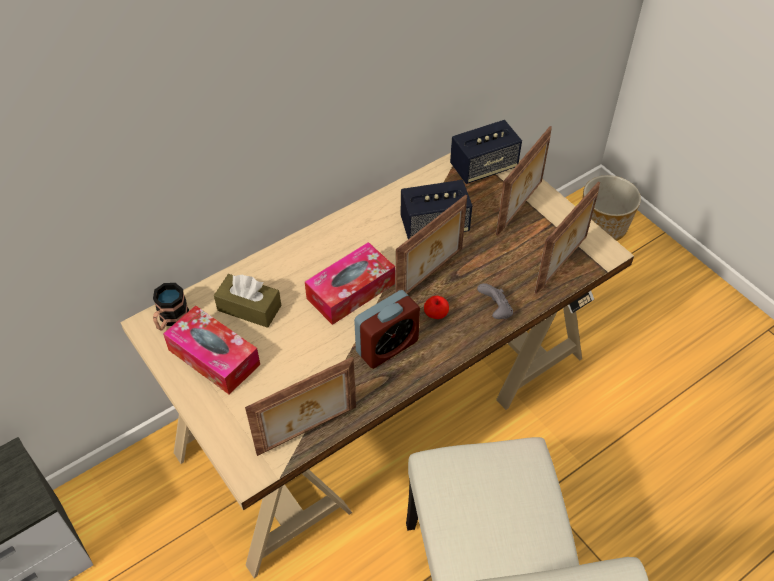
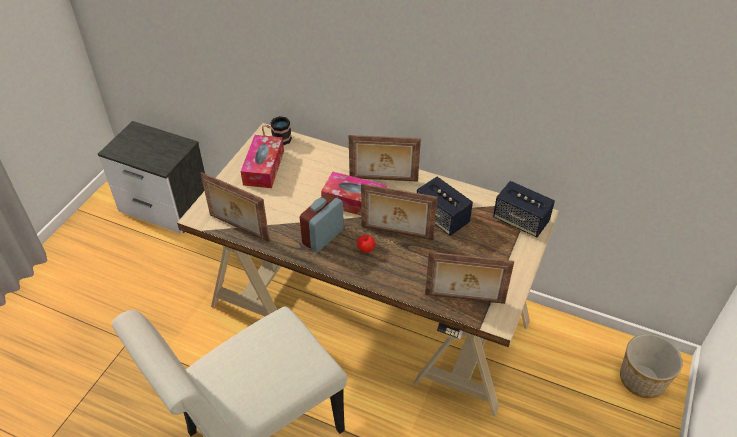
camera: 60 degrees right, 5 degrees down
brown tissue box [214,274,281,328] -> none
alarm clock [354,290,420,369] -> alarm clock turned 105 degrees clockwise [300,193,344,252]
grey game controller [477,283,513,319] -> none
picture frame [496,126,552,236] -> picture frame moved to [349,135,421,182]

